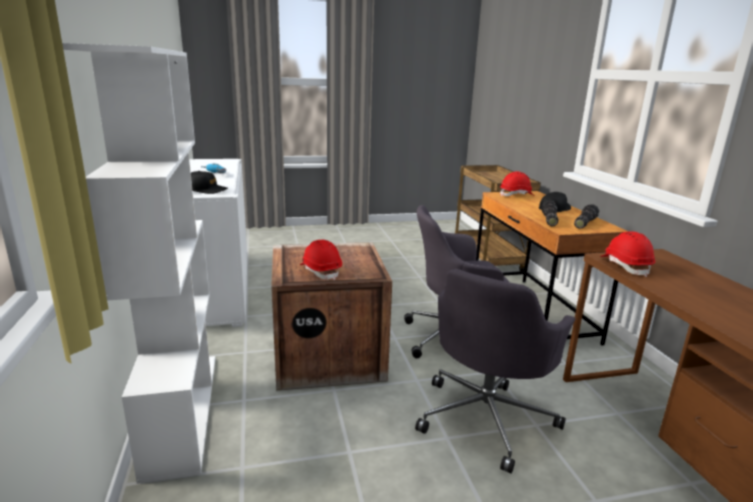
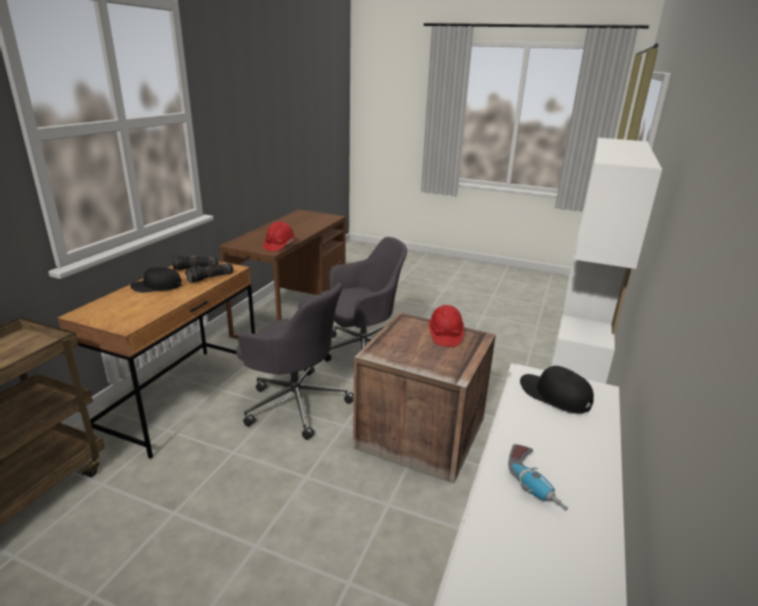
camera: 145 degrees left, 5 degrees up
red hard hat [500,171,535,196] -> none

